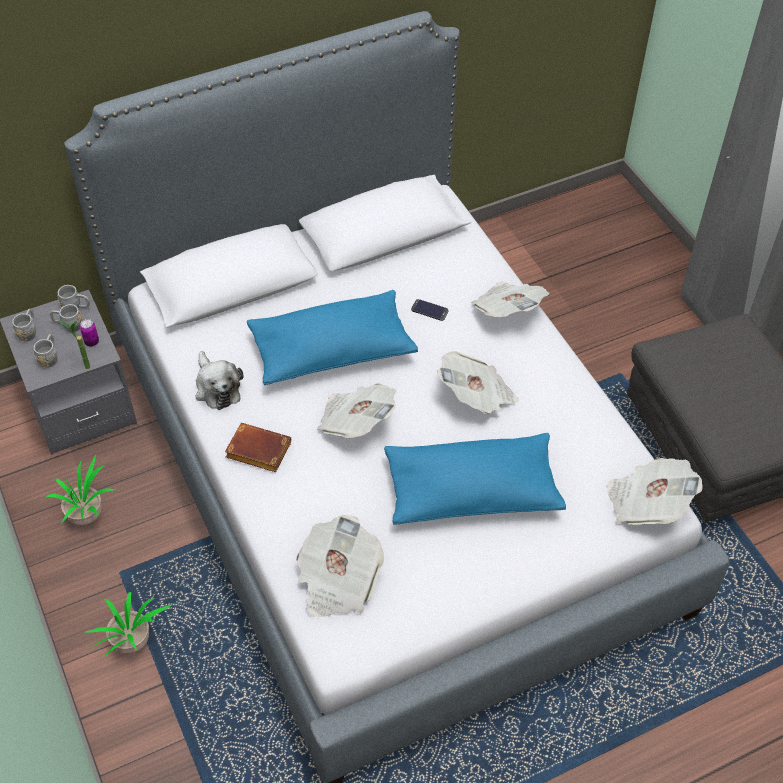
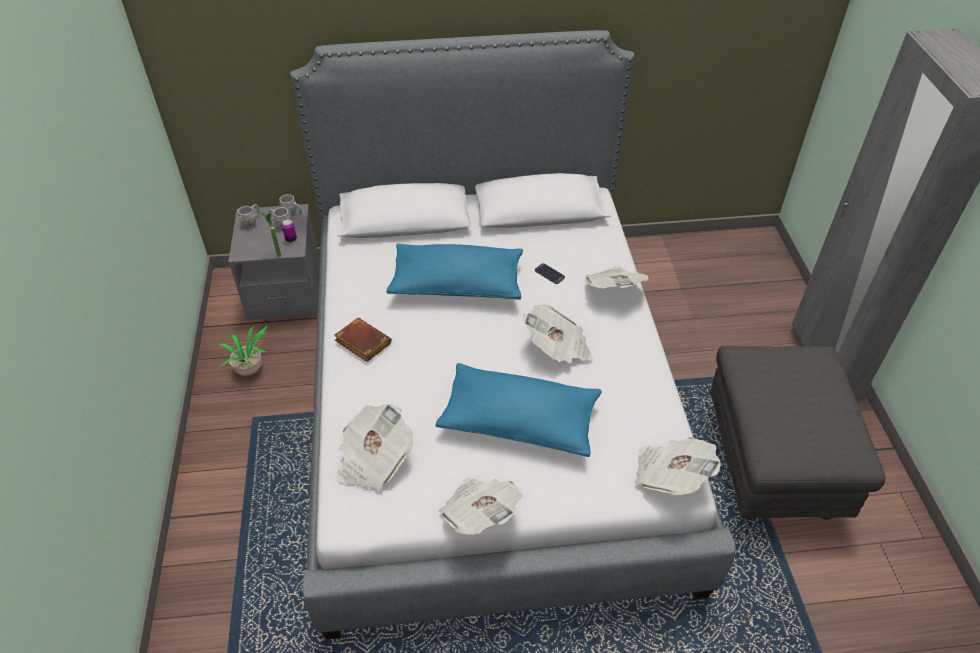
camera: 20 degrees right, 5 degrees down
grey mug [34,334,57,368] -> none
potted plant [85,592,173,657] -> none
plush toy [195,351,244,410] -> none
newspaper [317,384,396,438] -> newspaper moved to [439,478,523,535]

